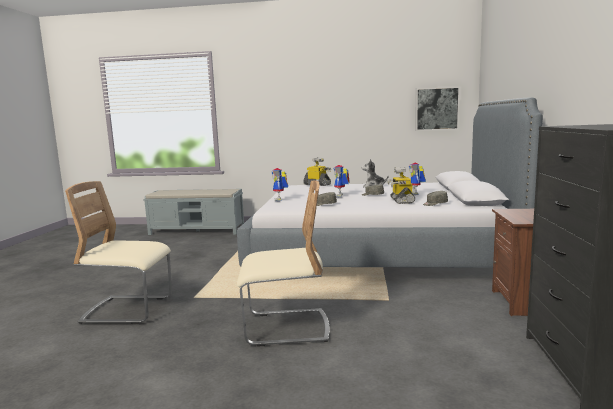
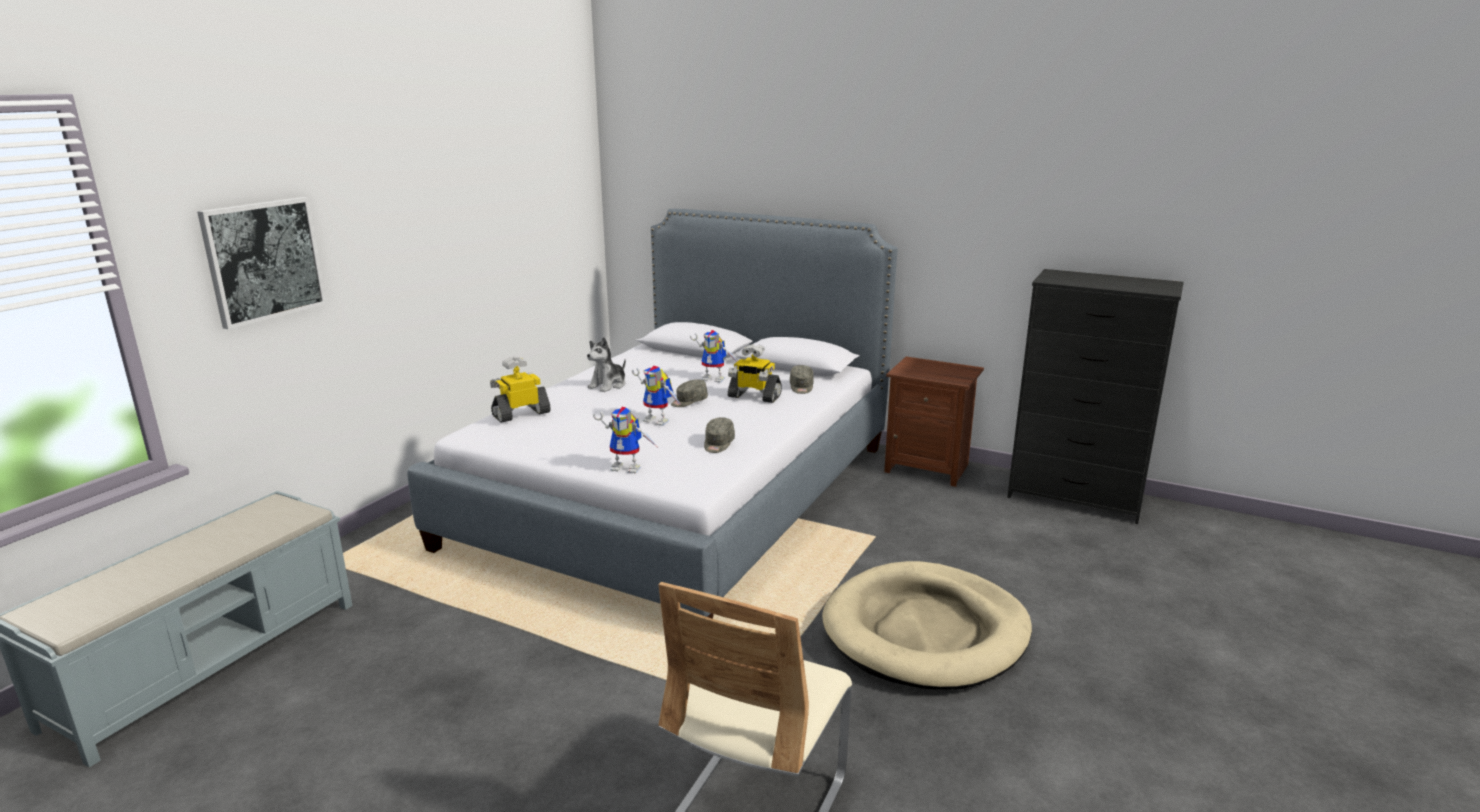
camera: 70 degrees left, 10 degrees up
beige chair [237,180,330,347] -> beige dog bed [822,561,1032,690]
picture [415,86,460,131] -> picture moved to [197,197,327,329]

